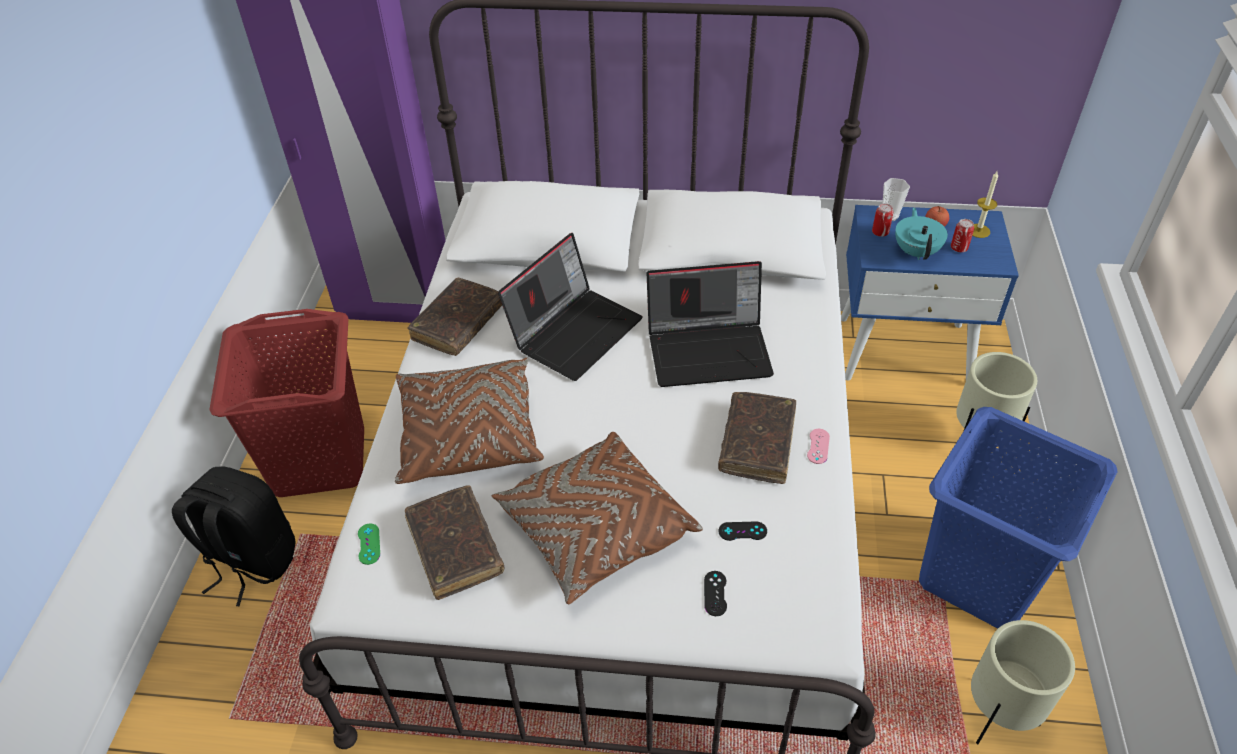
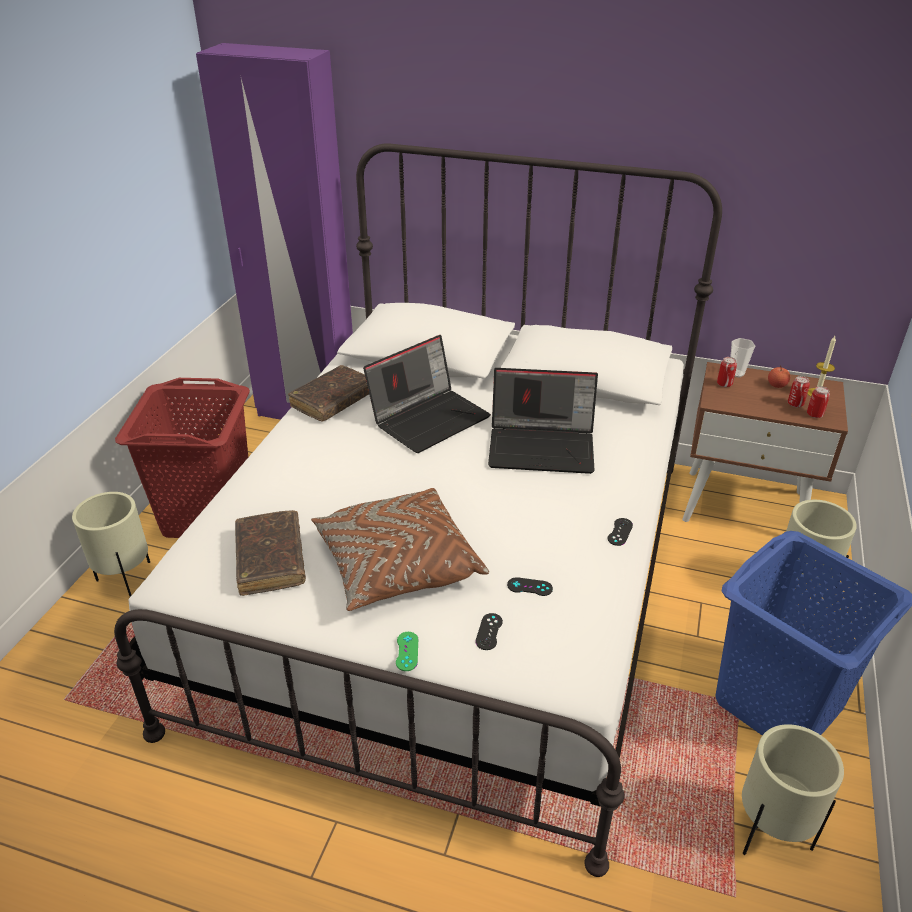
camera: 10 degrees right, 10 degrees down
black backpack [172,466,295,606] -> beige planter [72,492,150,597]
green game controller [358,523,380,565] -> green game controller moved to [396,632,418,671]
brown pillow [395,358,544,484] -> none
brown book [718,392,796,484] -> none
pink game controller [807,429,830,464] -> black game controller [608,518,633,546]
blue nightstand [841,205,1019,381] -> brown nightstand [682,362,848,522]
turquoise teapot [895,208,948,260] -> none
none -> can [807,386,830,418]

